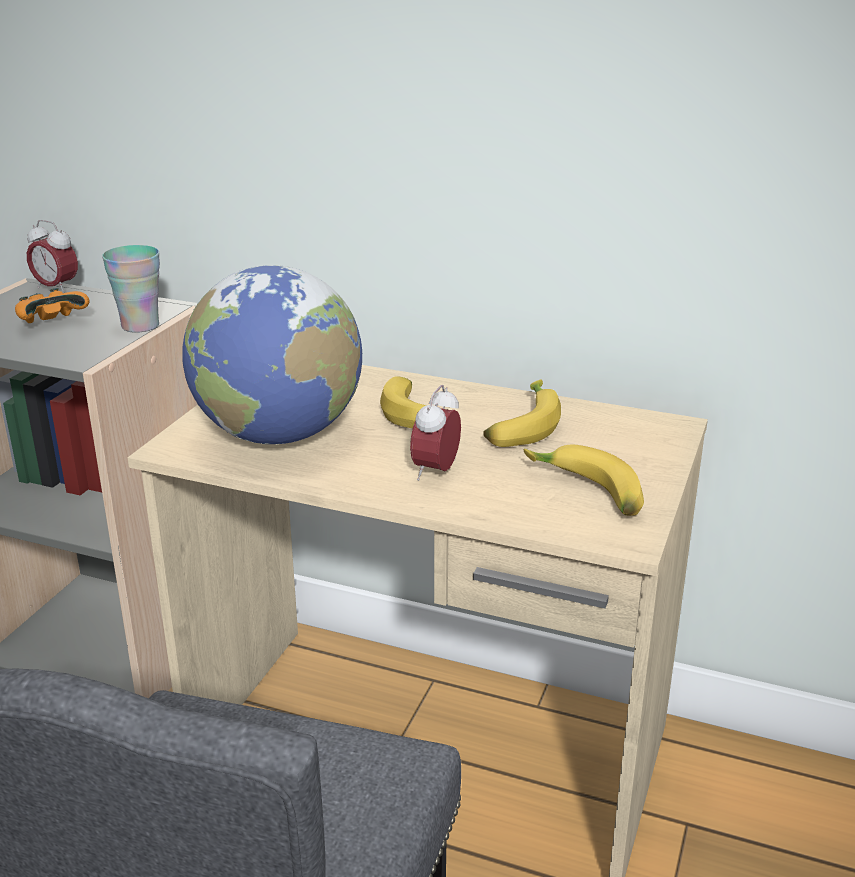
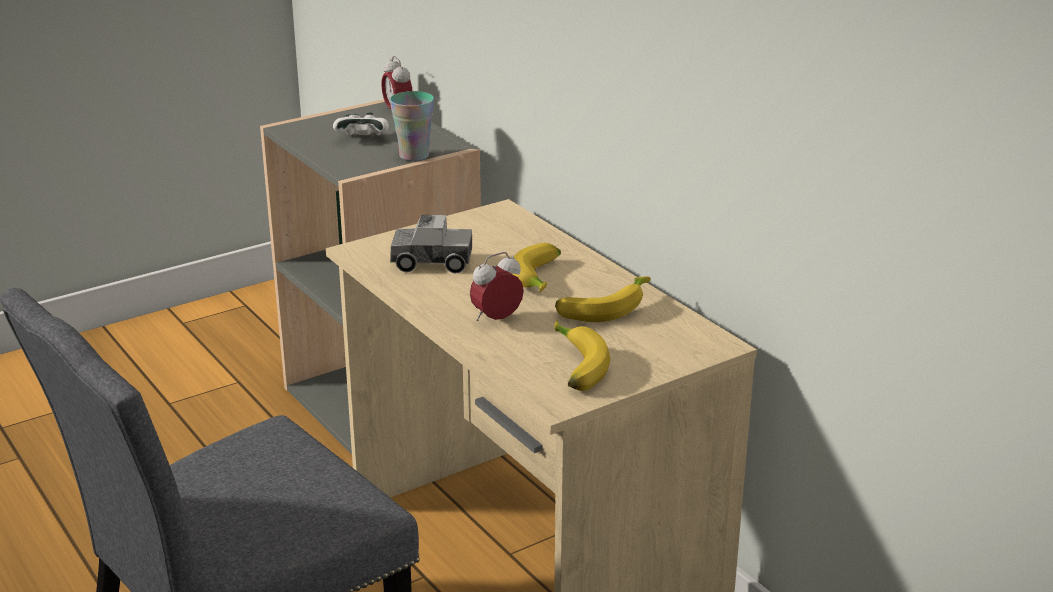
camera: 35 degrees right, 0 degrees up
orange game controller [15,288,90,323] -> white game controller [333,112,389,135]
globe [182,265,362,445] -> toy truck [390,215,472,273]

